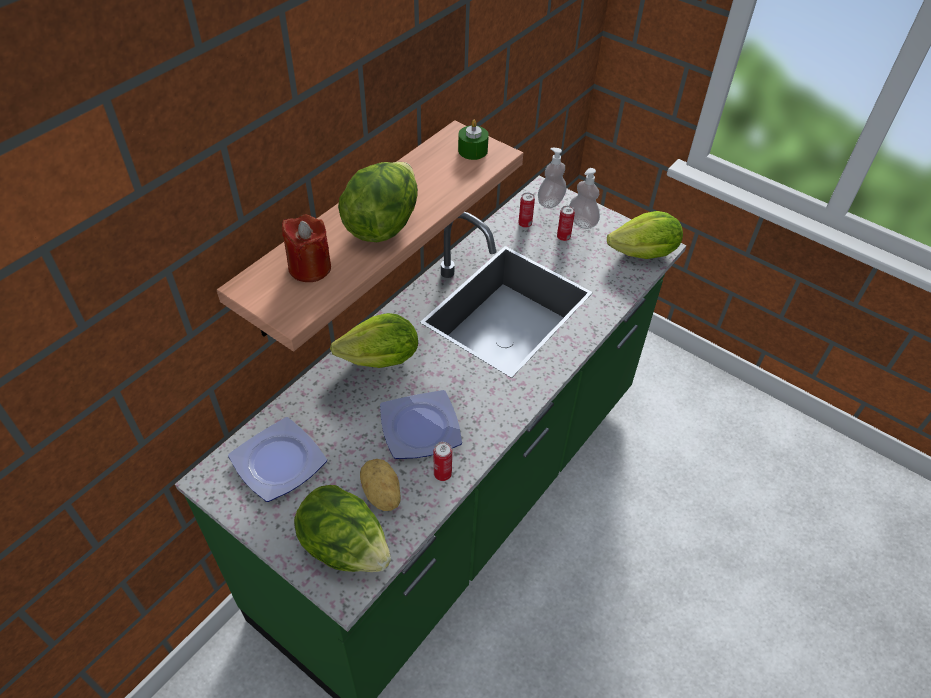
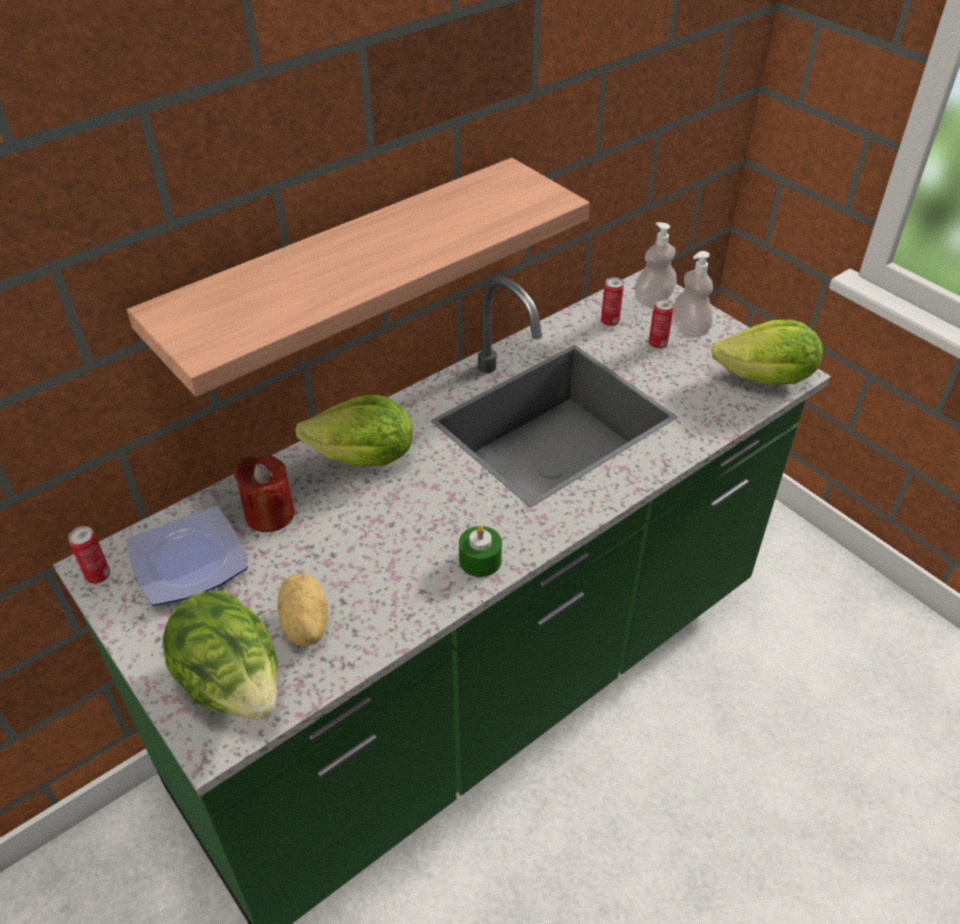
camera: 15 degrees right, 5 degrees down
red candle [282,215,331,282] -> red candle moved to [234,455,295,532]
lettuce [338,162,418,242] -> none
plate [380,390,462,459] -> none
can [434,442,452,481] -> can moved to [68,526,110,584]
green candle [458,120,489,160] -> green candle moved to [459,526,502,577]

